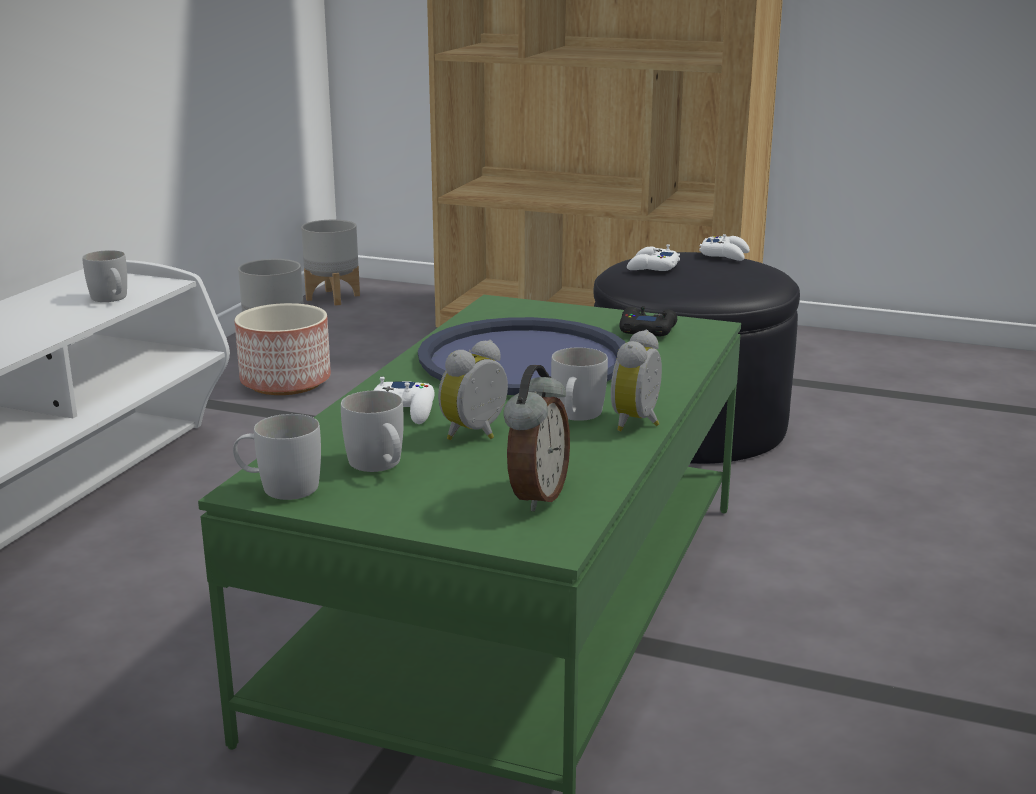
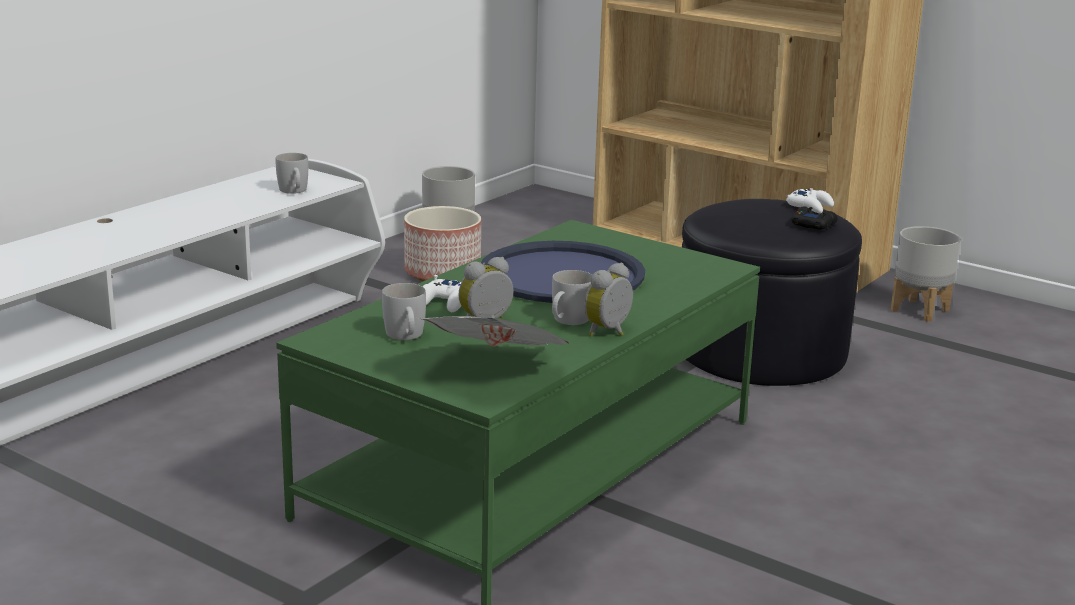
camera: 15 degrees right, 0 degrees up
white mug [233,414,321,500] -> none
grey planter [301,220,360,306] -> grey planter moved to [891,226,961,322]
alarm clock [503,365,570,512] -> newspaper [418,316,569,346]
black game controller [619,307,677,336] -> black game controller moved to [791,206,838,230]
white game controller [627,244,680,271] -> none

